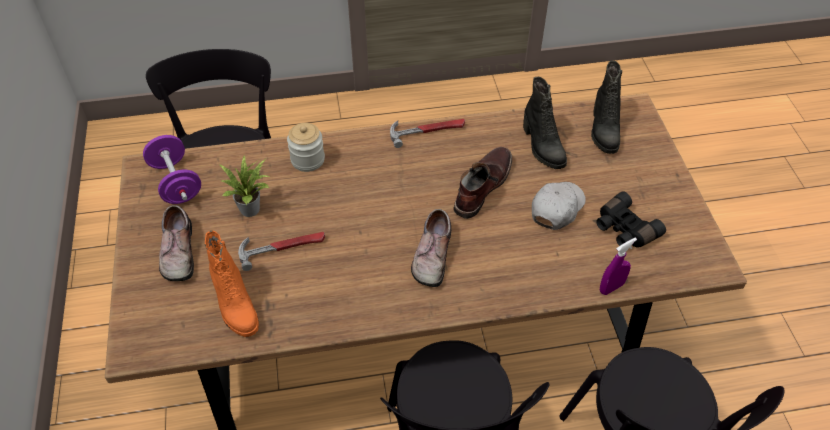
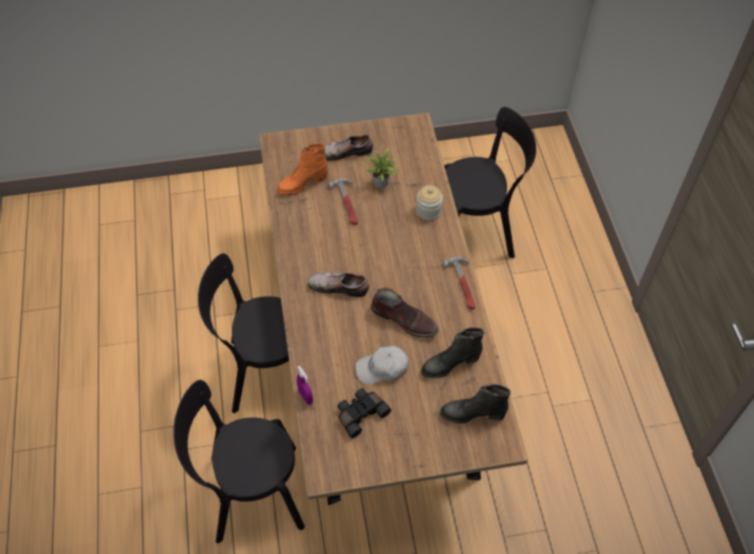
camera: 90 degrees right, 5 degrees up
purple dumbbell [143,135,201,204] -> none
white cap [532,182,586,230] -> white cap turned 135 degrees clockwise [355,346,409,384]

